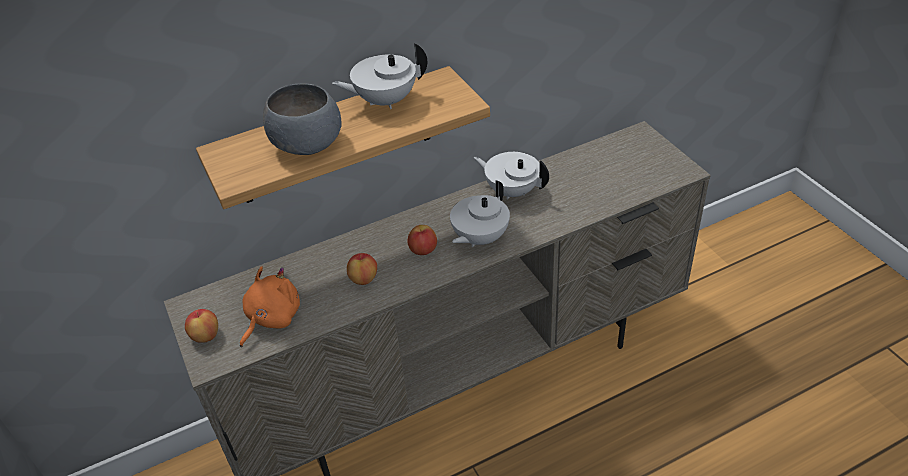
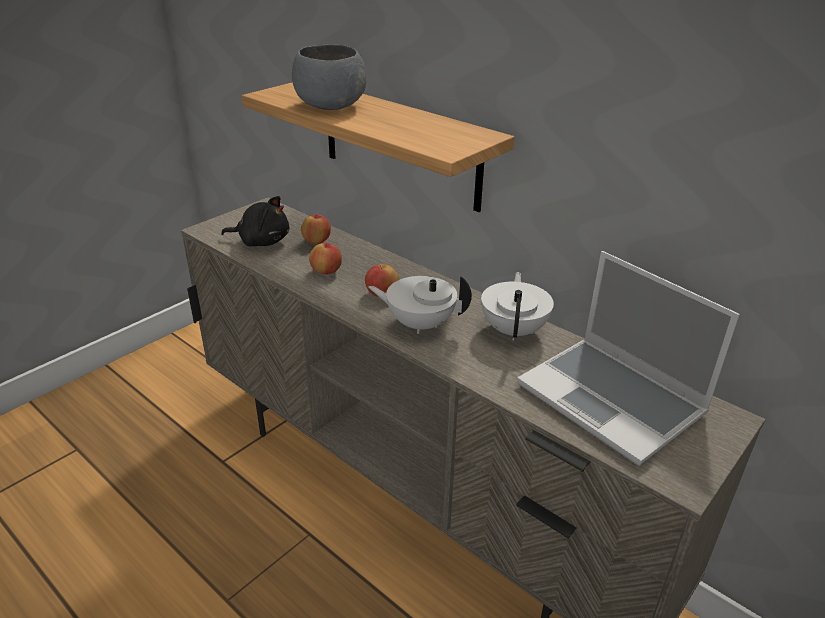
camera: 65 degrees right, 10 degrees down
apple [185,309,218,343] -> apple moved to [301,214,331,244]
orange plush toy [240,266,300,347] -> black plush toy [221,196,289,246]
white teapot [332,43,427,109] -> none
none -> laptop [517,251,740,466]

